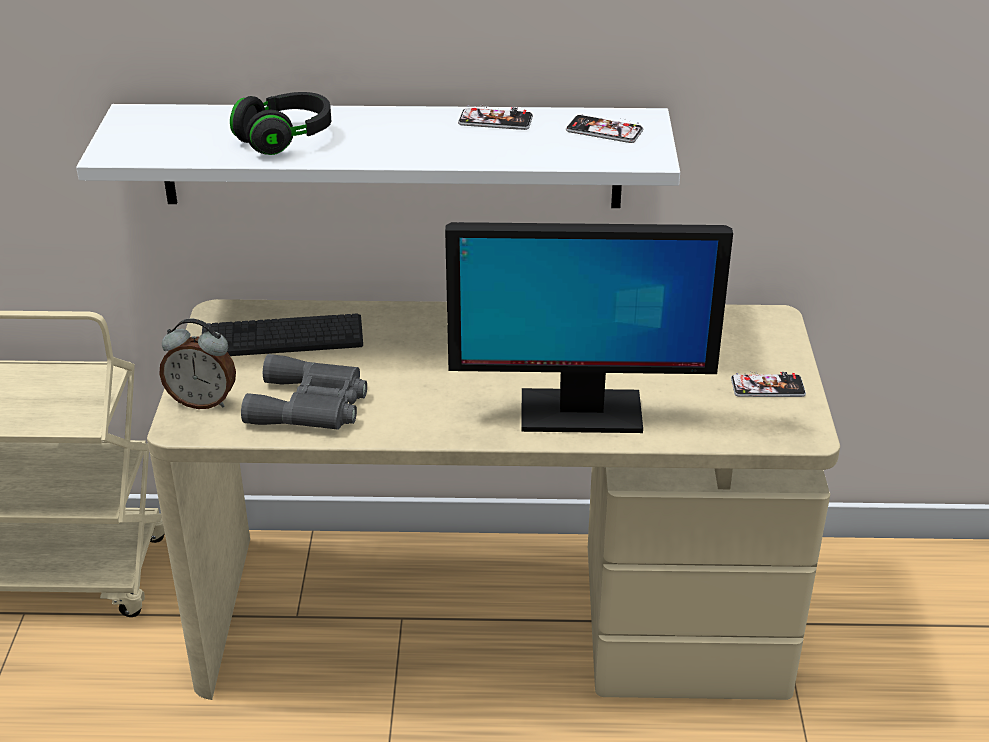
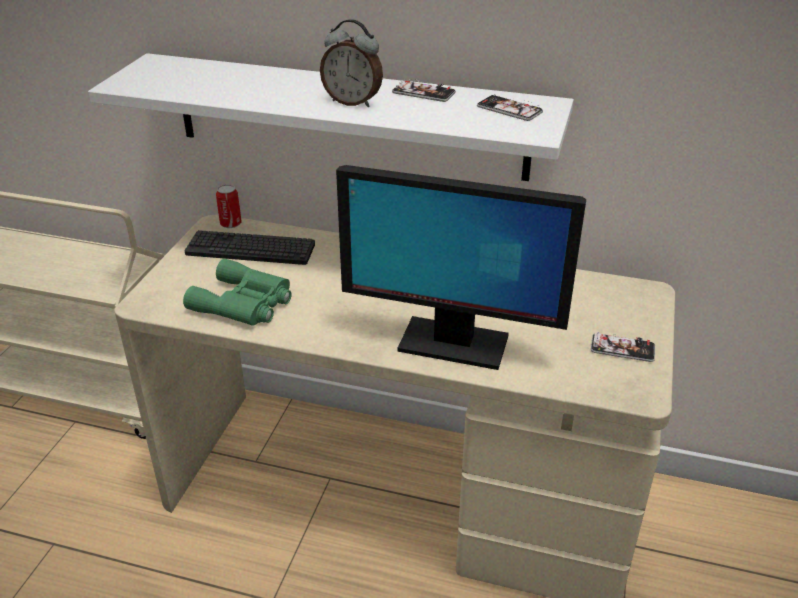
camera: 15 degrees right, 0 degrees up
alarm clock [159,319,236,409] -> alarm clock moved to [320,19,383,107]
black headphones [230,92,331,155] -> none
grey binoculars [241,354,367,430] -> green binoculars [183,259,292,326]
none -> can [216,184,242,228]

